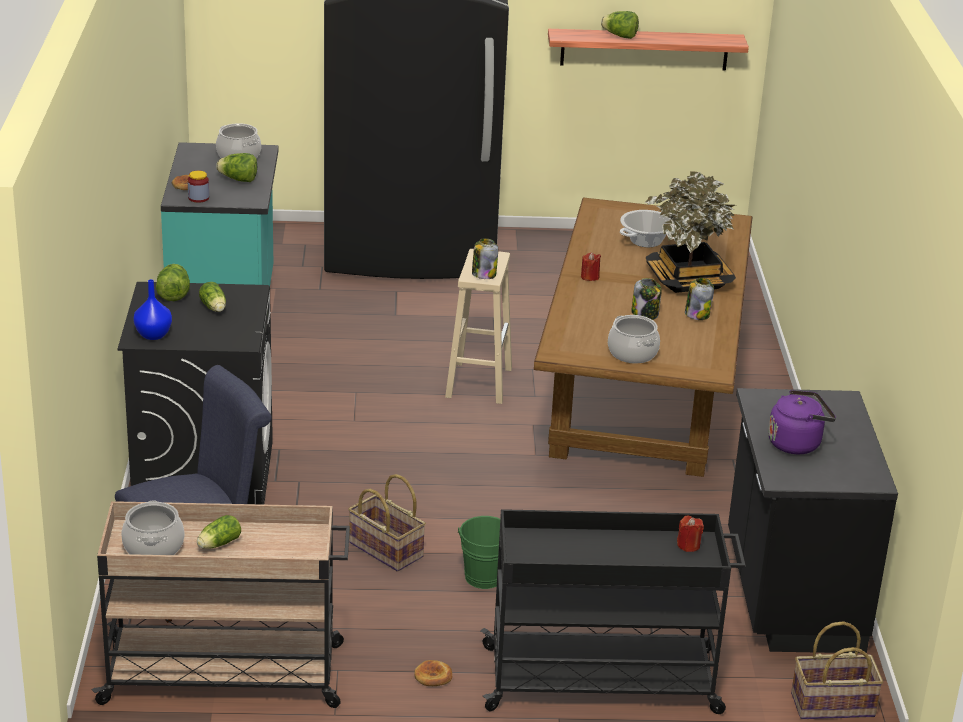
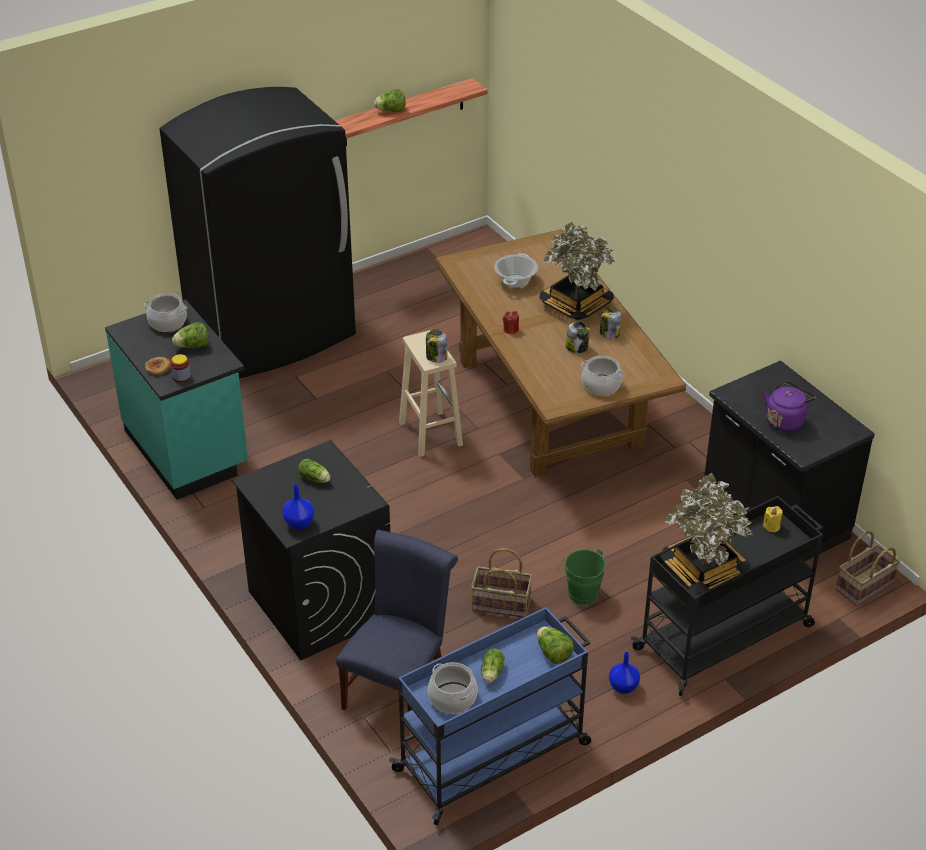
camera: 30 degrees left, 10 degrees up
beige cart [91,501,350,708] -> blue cart [389,607,591,825]
lettuce [156,264,190,301] -> lettuce moved to [537,627,574,664]
bread [414,660,452,686] -> blue vase [609,652,640,694]
red candle [677,516,704,552] -> yellow candle [763,506,783,532]
none -> potted plant [660,473,753,592]

